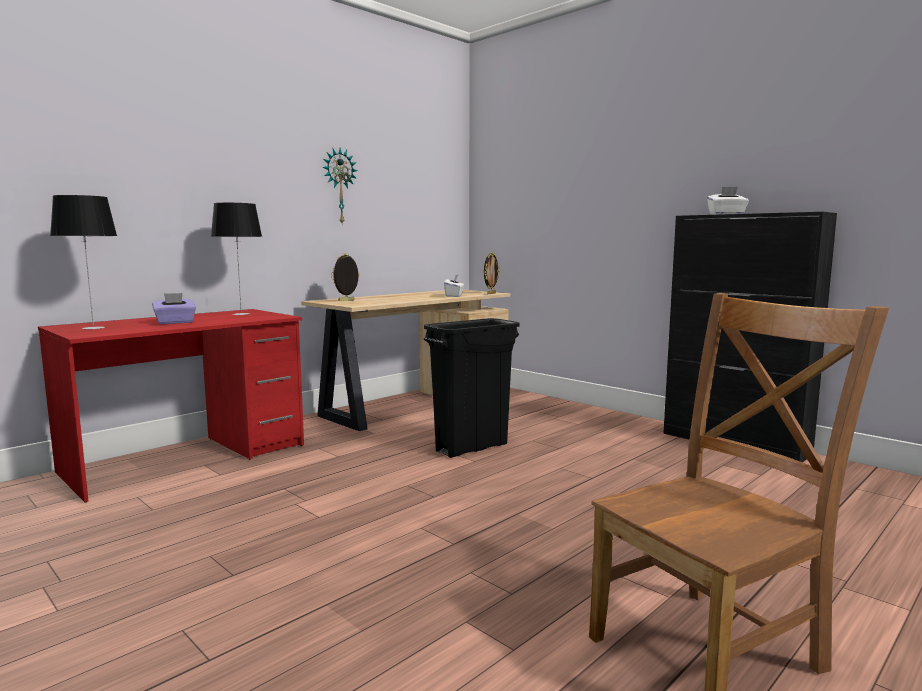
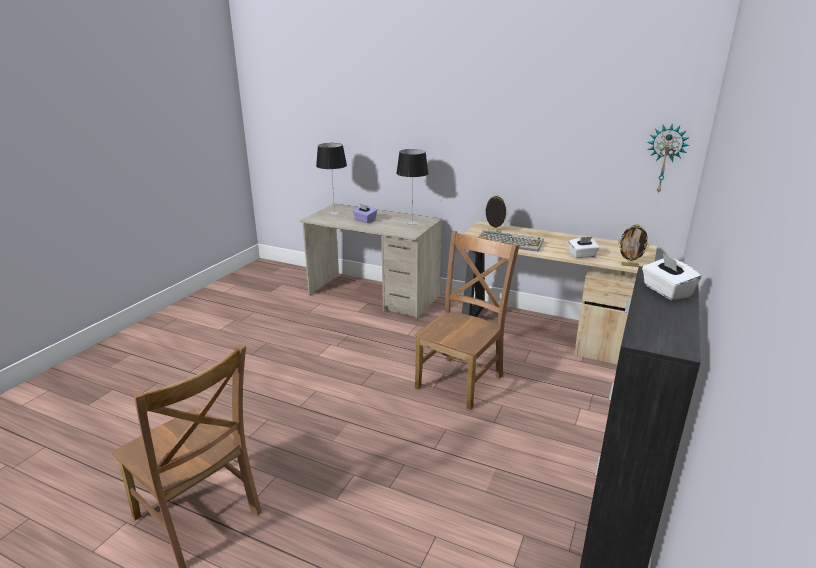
camera: 70 degrees right, 15 degrees up
red desk [38,309,304,503] -> beige desk [300,204,442,319]
wall clock [322,148,358,224] -> wall clock moved to [647,124,690,194]
black trash can [424,318,519,458] -> brown chair [414,231,520,410]
none -> keyboard [478,231,544,252]

